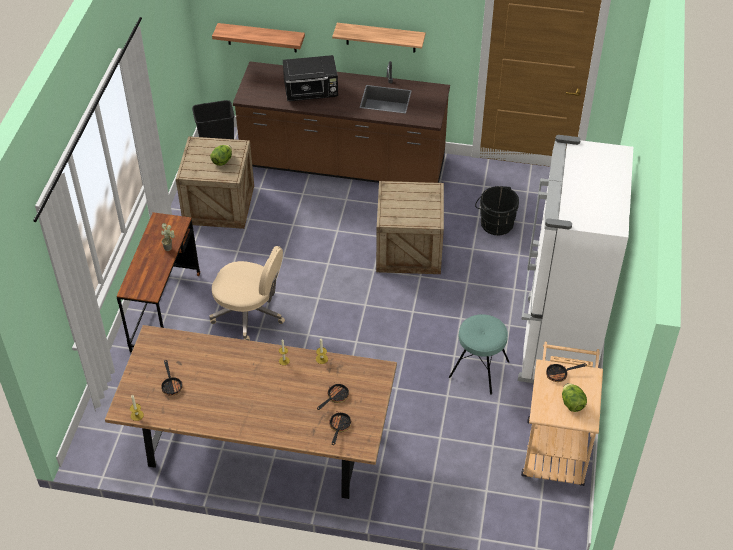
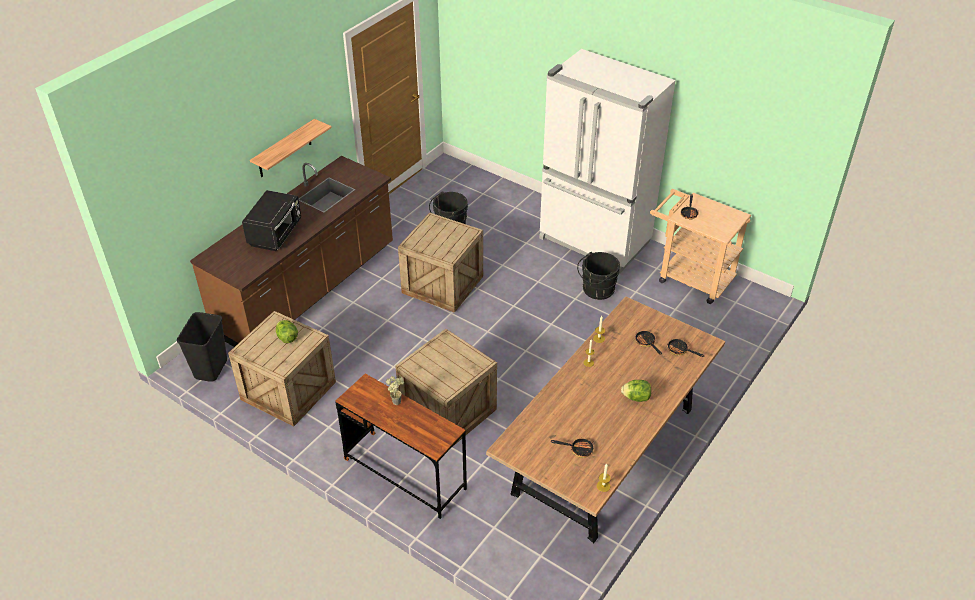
camera: 65 degrees left, 5 degrees down
beige office chair [209,246,285,341] -> crate [395,329,497,447]
shelf [212,23,305,52] -> none
turquoise stool [449,314,510,395] -> black bucket [577,252,620,300]
lettuce [562,383,587,412] -> lettuce moved to [621,380,651,402]

